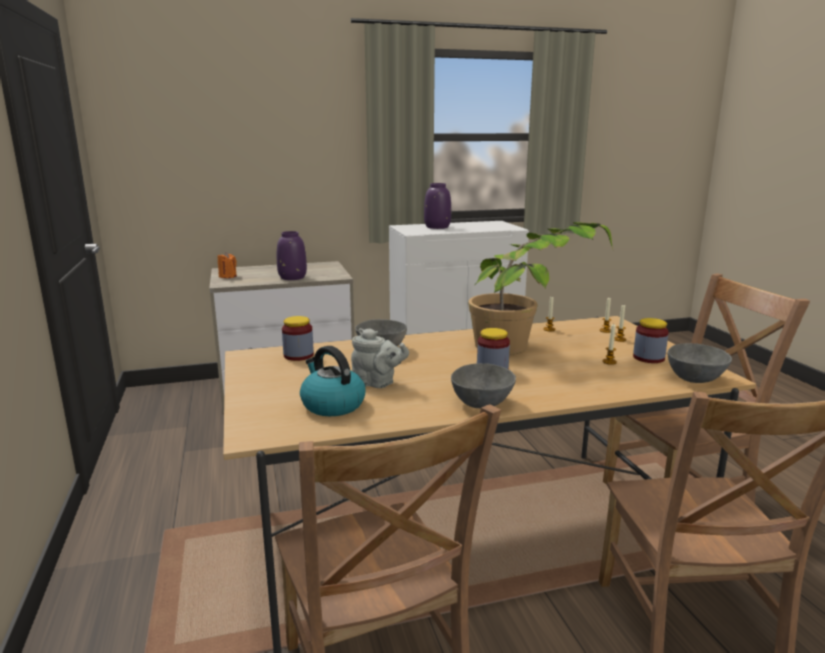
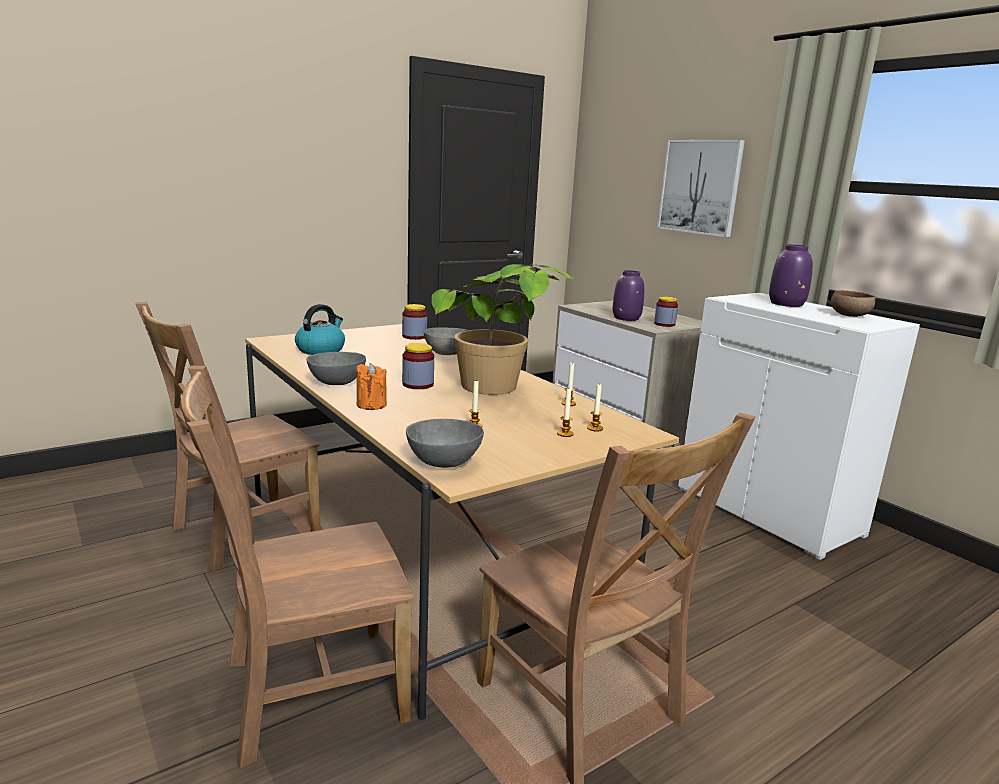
camera: 70 degrees right, 0 degrees up
orange candle [218,252,237,278] -> orange candle moved to [356,363,387,410]
grey teapot [351,328,409,388] -> none
jar [633,318,669,363] -> jar moved to [654,296,678,327]
none -> picture [657,140,745,237]
none -> brown bowl [831,290,875,317]

